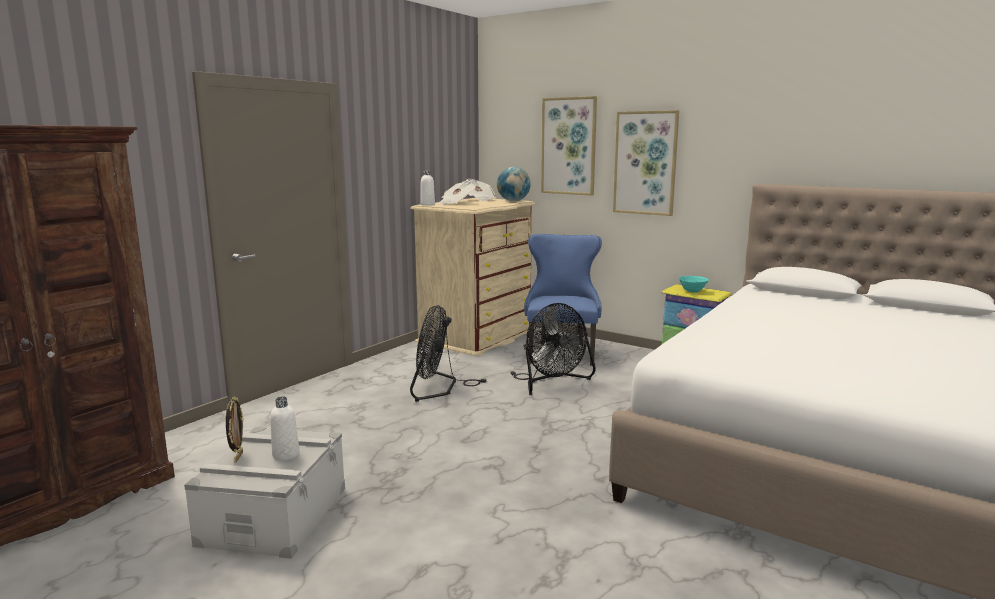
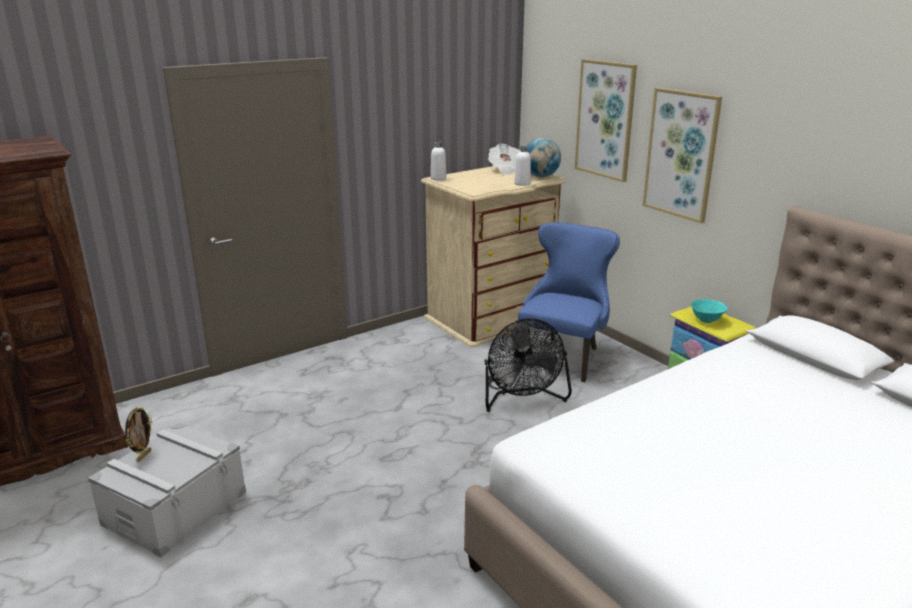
camera: 20 degrees right, 10 degrees up
white bottle [270,396,299,460] -> white bottle moved to [514,146,531,186]
black fan [410,305,486,402] -> none
newspaper [438,181,476,205] -> none

